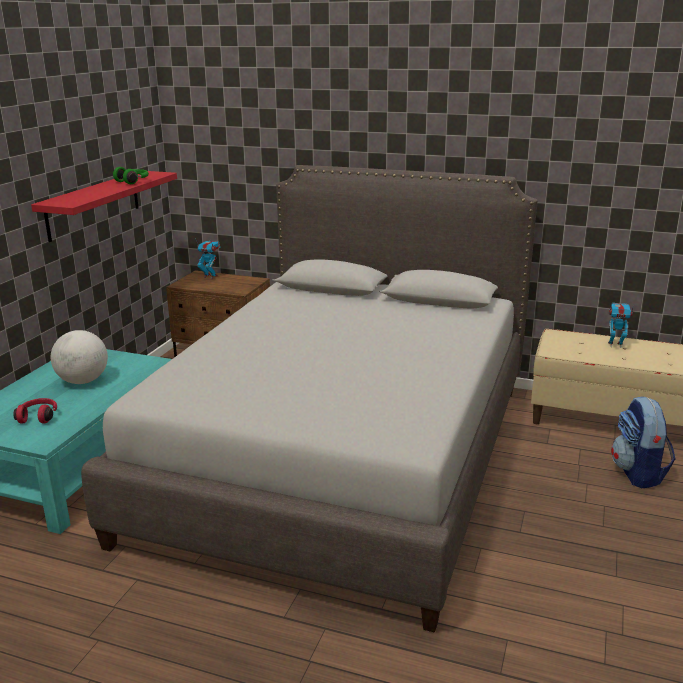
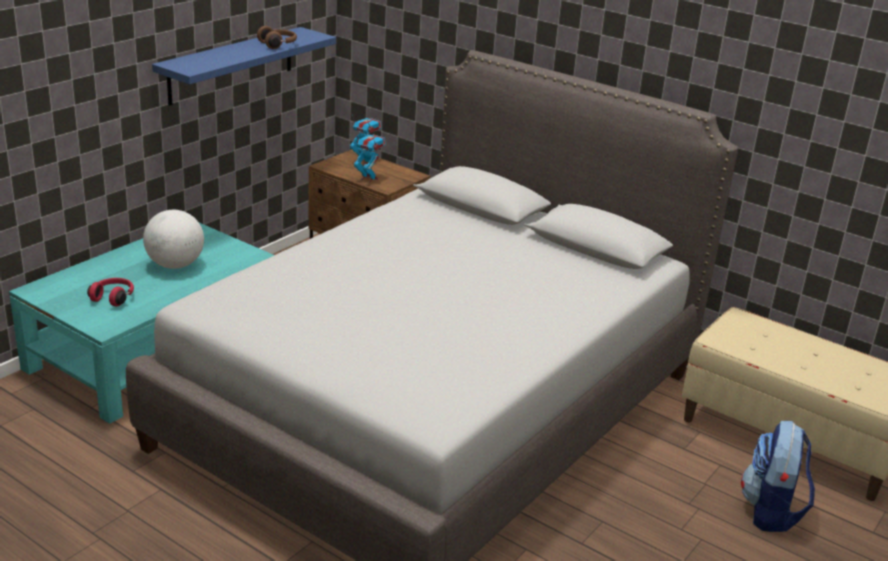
camera: 15 degrees right, 5 degrees up
red shelf [31,171,177,242] -> blue shelf [152,27,336,106]
green headphones [113,167,149,184] -> brown headphones [257,26,297,49]
toy robot [608,302,634,347] -> toy robot moved to [354,131,386,182]

